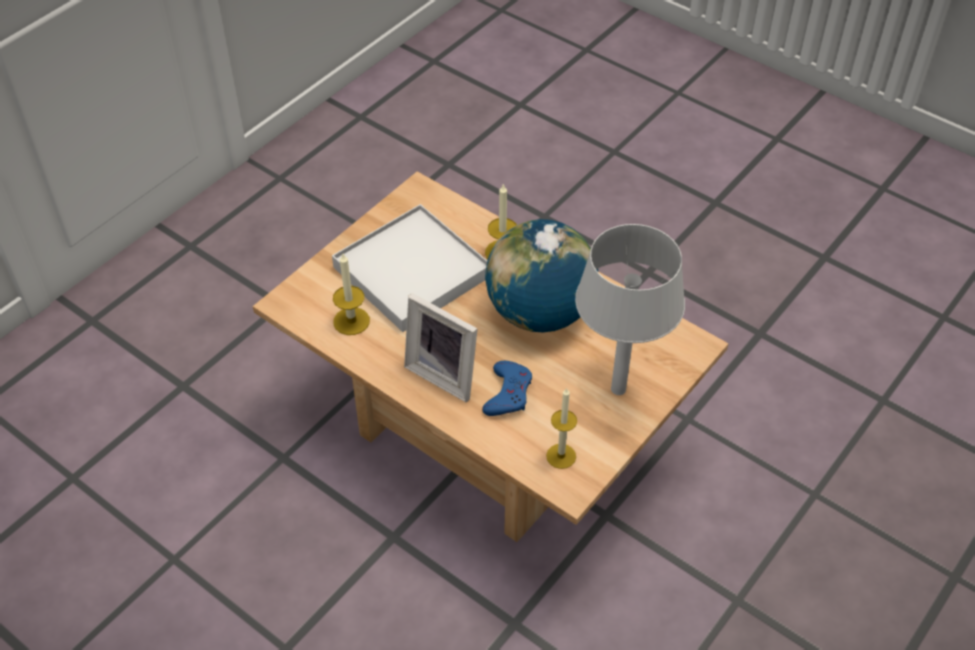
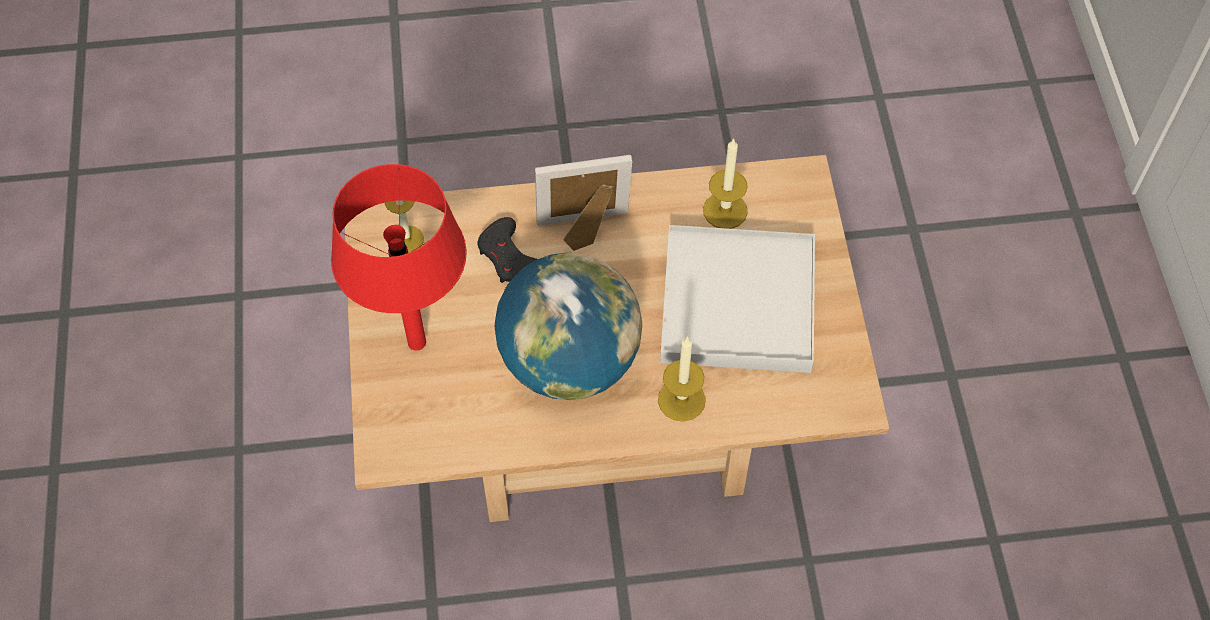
camera: 135 degrees right, 10 degrees up
blue game controller [482,361,532,416] -> black game controller [477,217,537,283]
grey table lamp [575,224,685,395] -> red table lamp [331,164,467,351]

